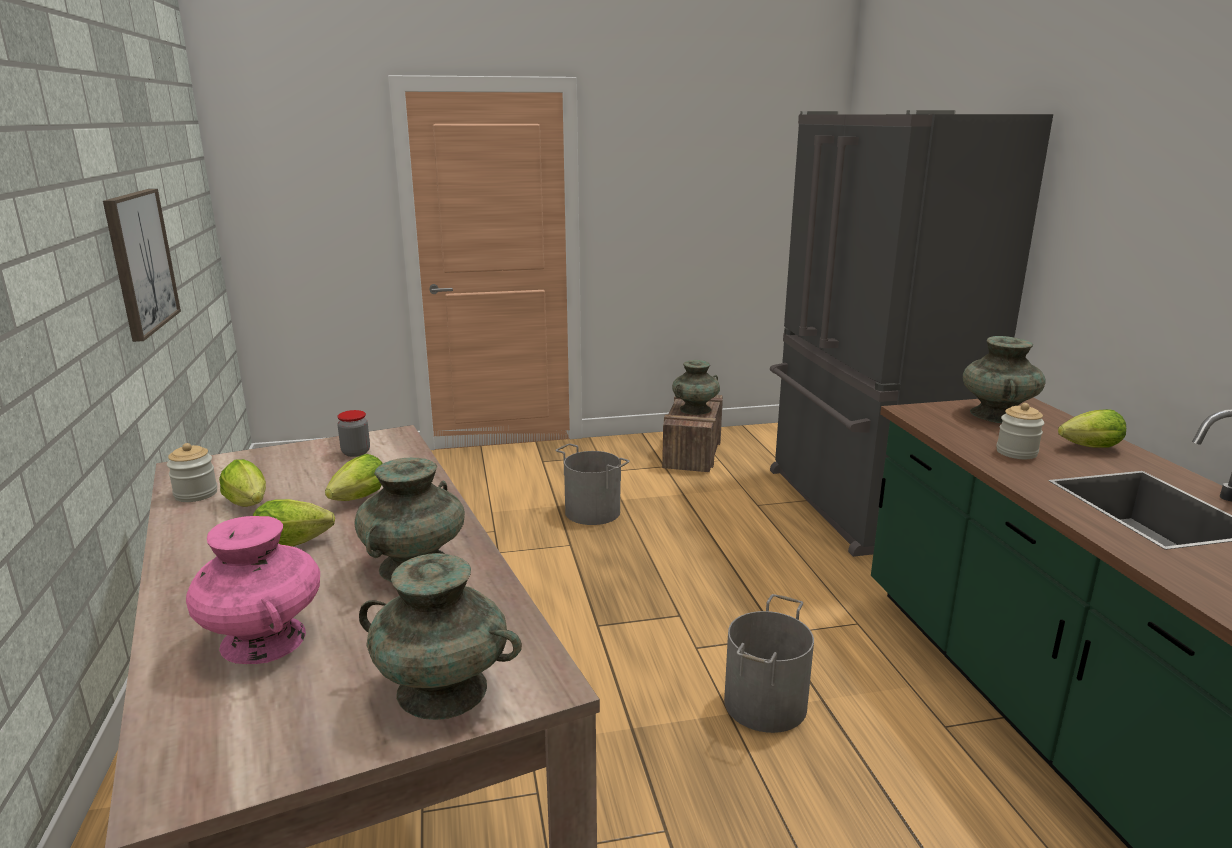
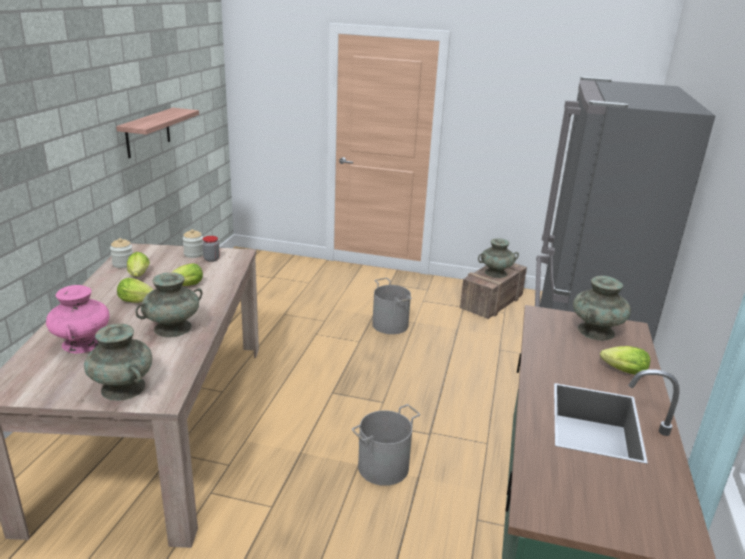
camera: 25 degrees right, 5 degrees up
picture [103,189,181,342] -> shelf [116,108,199,158]
jar [996,403,1044,459] -> jar moved to [182,229,203,258]

